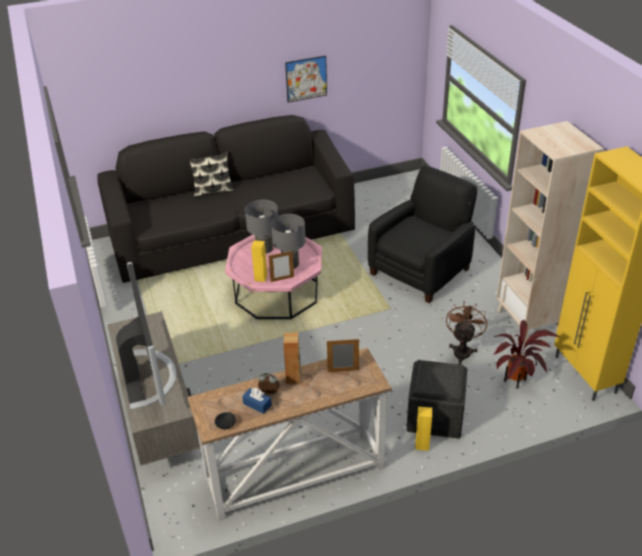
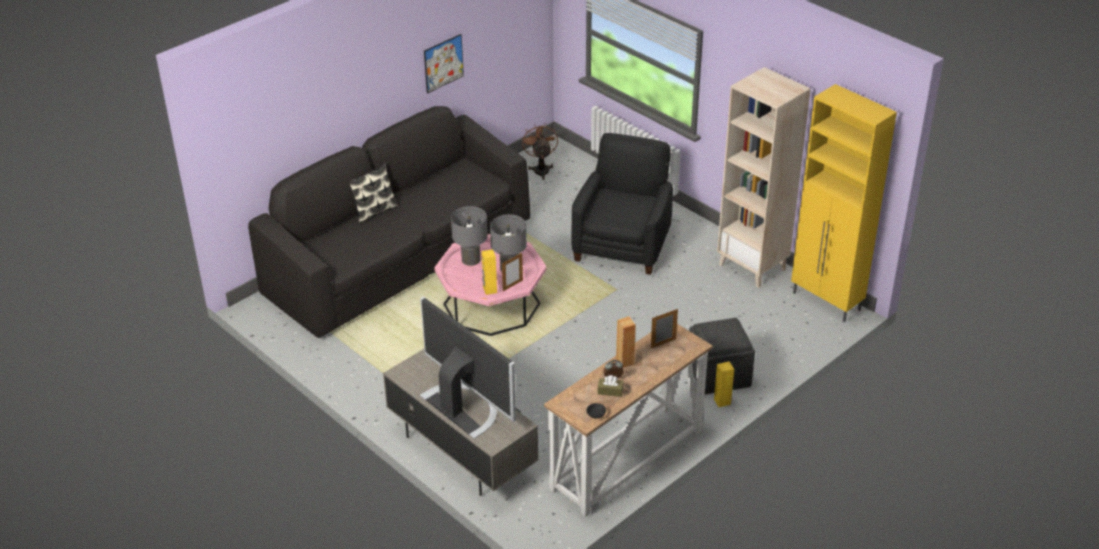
camera: 25 degrees left, 0 degrees up
blue tissue box [242,388,272,414] -> brown tissue box [598,375,624,397]
brown fan [446,301,488,365] -> brown fan moved to [522,123,558,180]
potted plant [493,320,561,389] -> none

